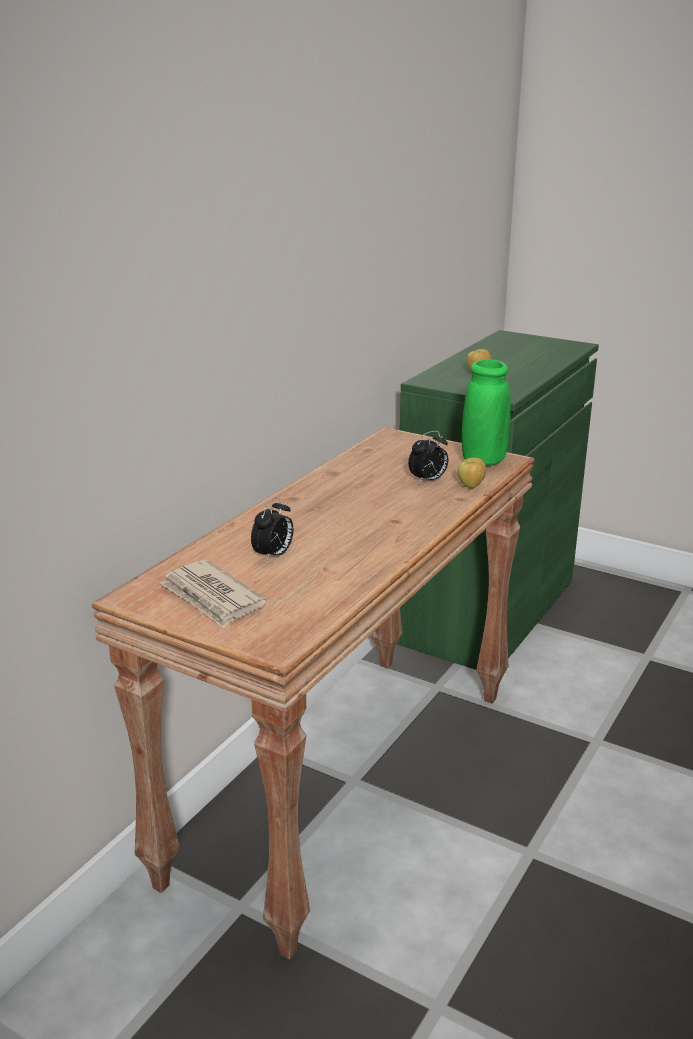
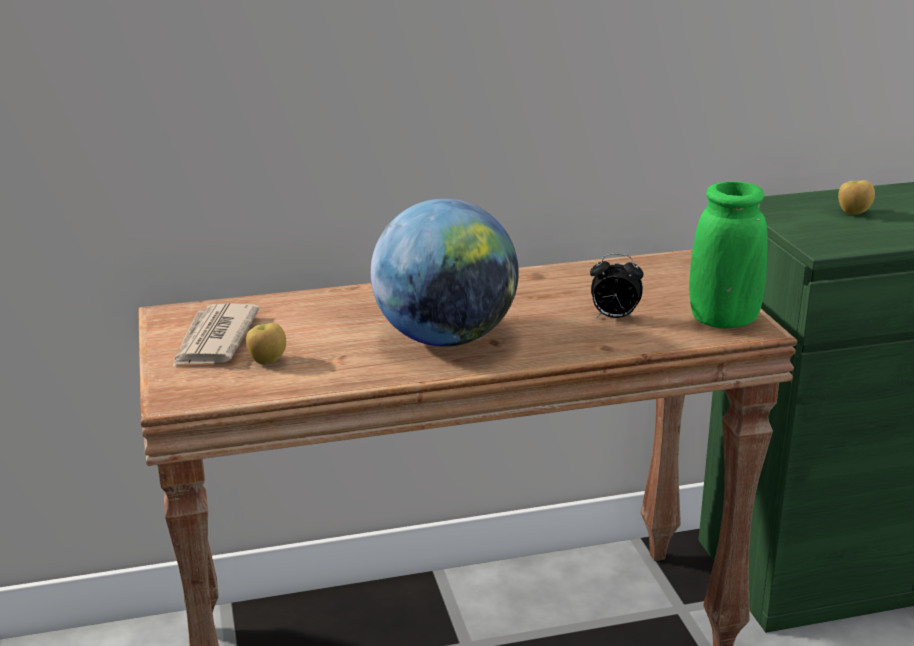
camera: 45 degrees right, 0 degrees up
alarm clock [251,497,293,562] -> none
apple [457,458,486,488] -> apple moved to [246,323,286,364]
none -> globe [371,198,519,347]

